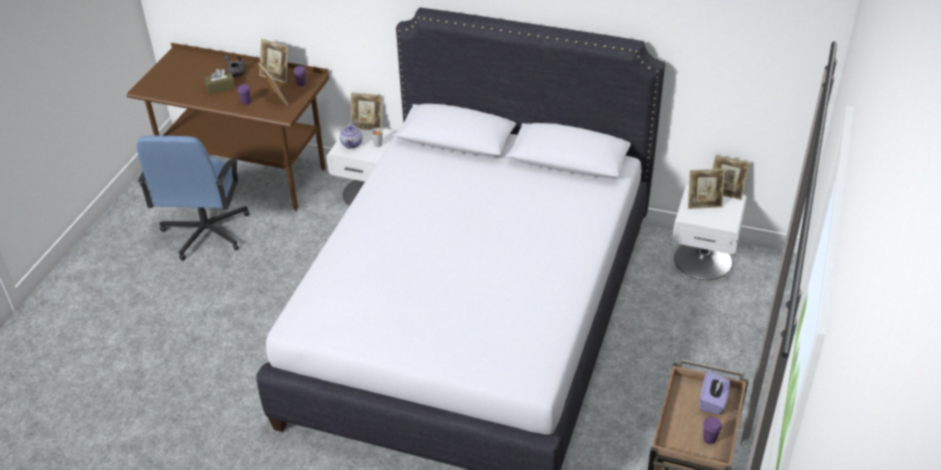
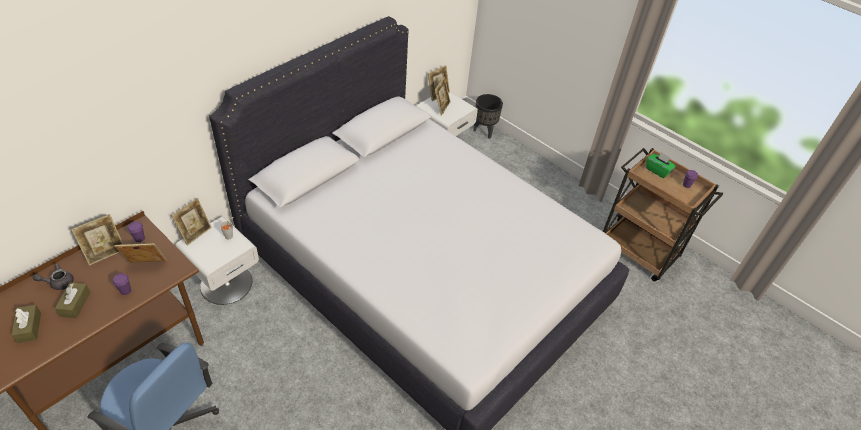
camera: 70 degrees left, 5 degrees up
teapot [340,121,362,149] -> none
purple tissue box [700,371,730,415] -> green tissue box [646,152,676,178]
none -> brown tissue box [11,305,41,343]
none -> black planter [473,94,503,139]

